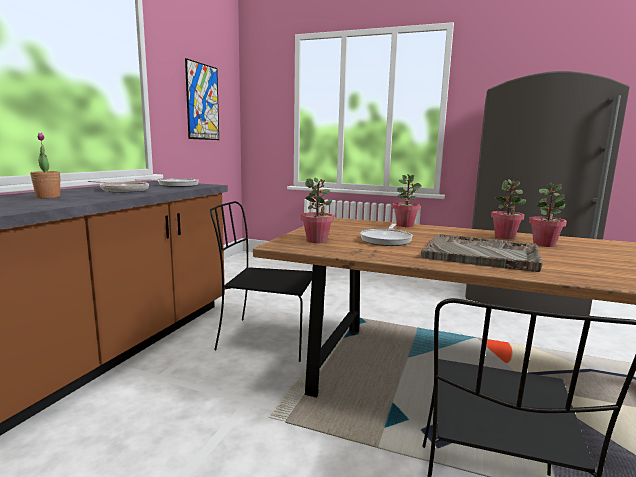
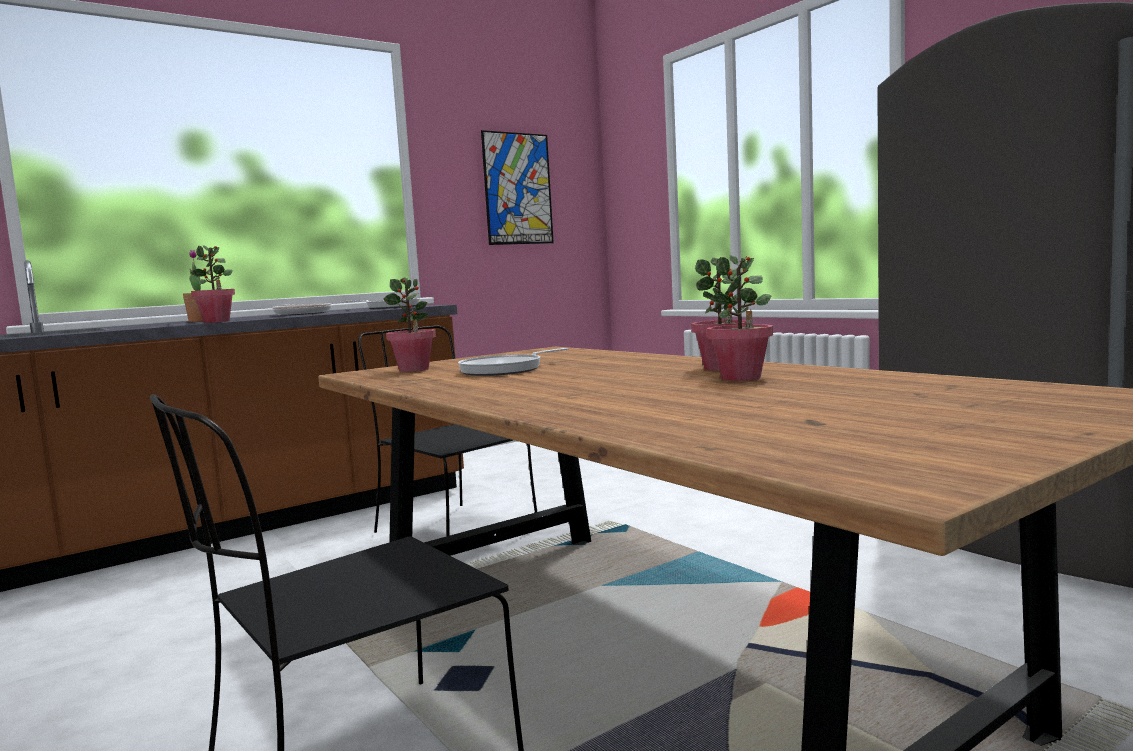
camera: 35 degrees right, 5 degrees down
potted plant [393,174,421,227] -> potted plant moved to [191,245,235,323]
grey tray [421,234,543,272] -> none

